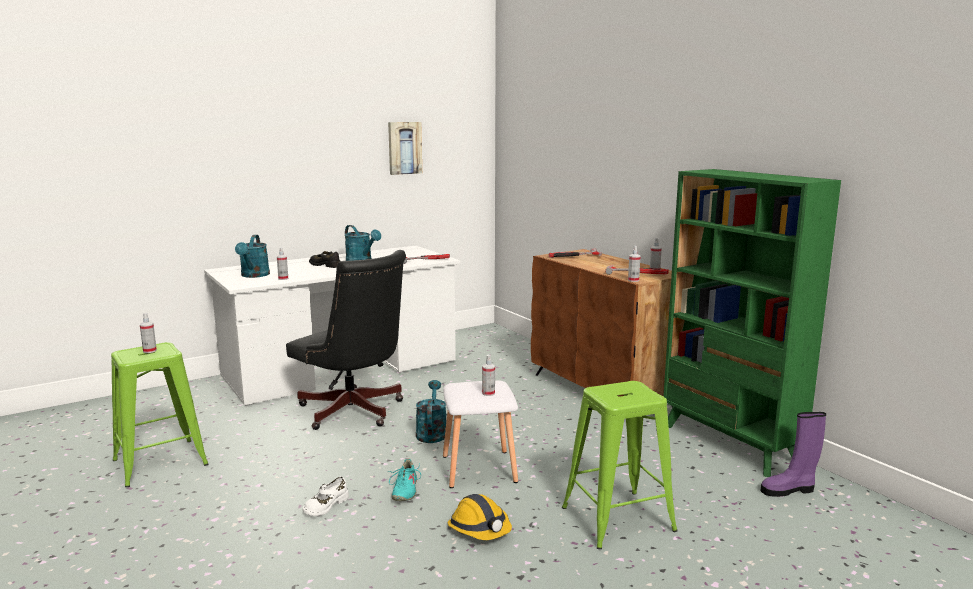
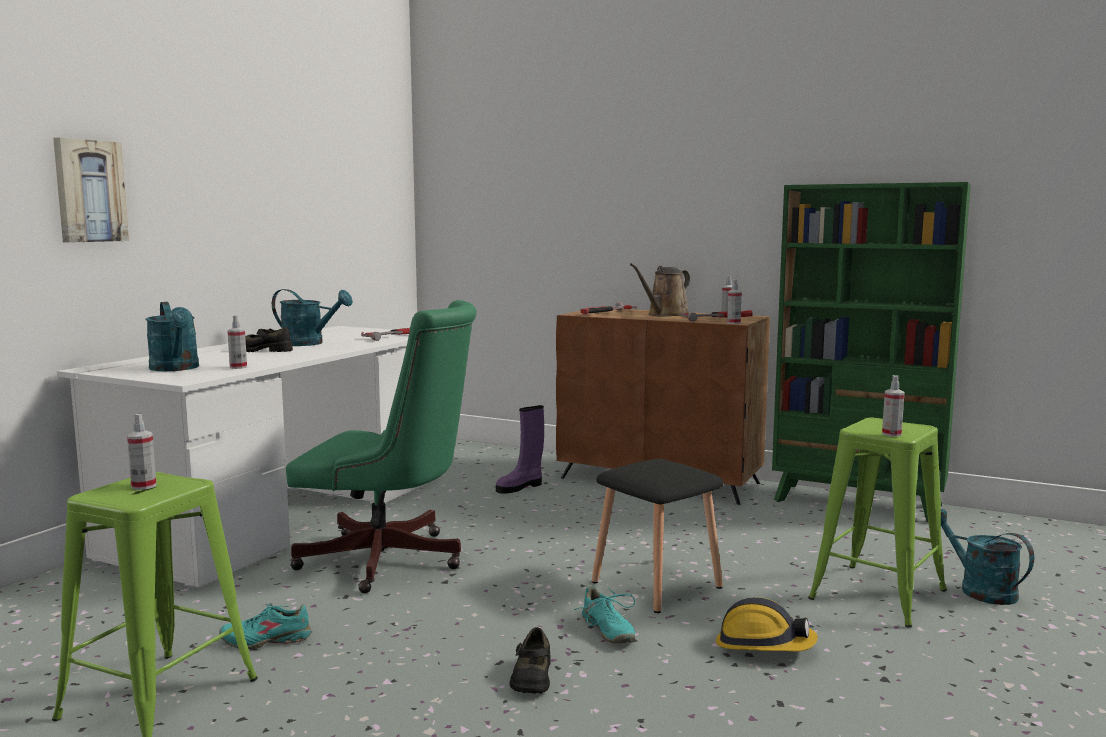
camera: 30 degrees left, 5 degrees down
black office chair [286,250,406,430] -> green office chair [286,300,477,593]
white shoe [302,476,349,516] -> black shoe [510,627,551,694]
picture [388,122,422,175] -> picture moved to [53,137,129,243]
turquoise watering can [416,380,446,443] -> turquoise watering can moved to [941,509,1034,605]
white stool [443,380,518,488] -> black stool [592,459,724,613]
spray bottle [482,355,495,396] -> spray bottle moved to [882,375,905,437]
purple boot [760,412,826,497] -> purple boot moved to [496,405,544,494]
none -> turquoise shoe [219,604,311,649]
none -> brown watering can [630,263,690,317]

